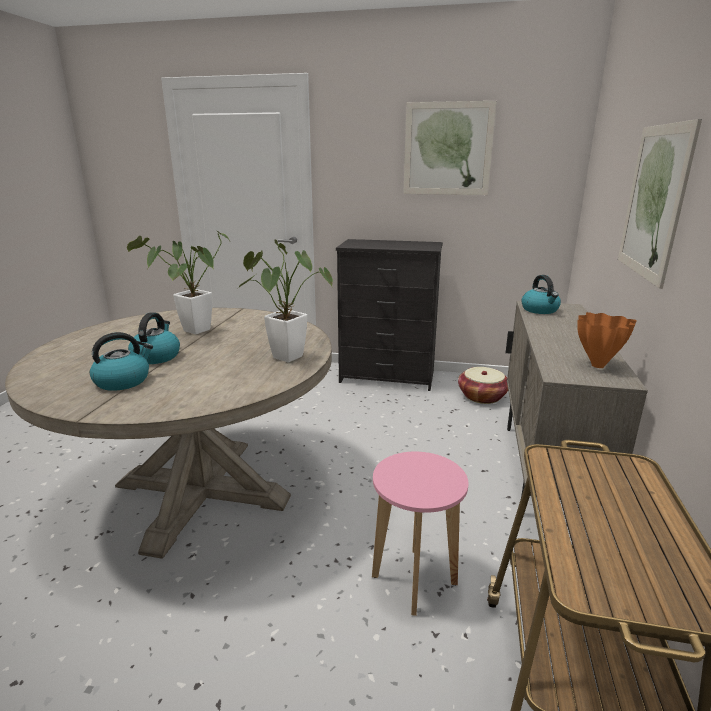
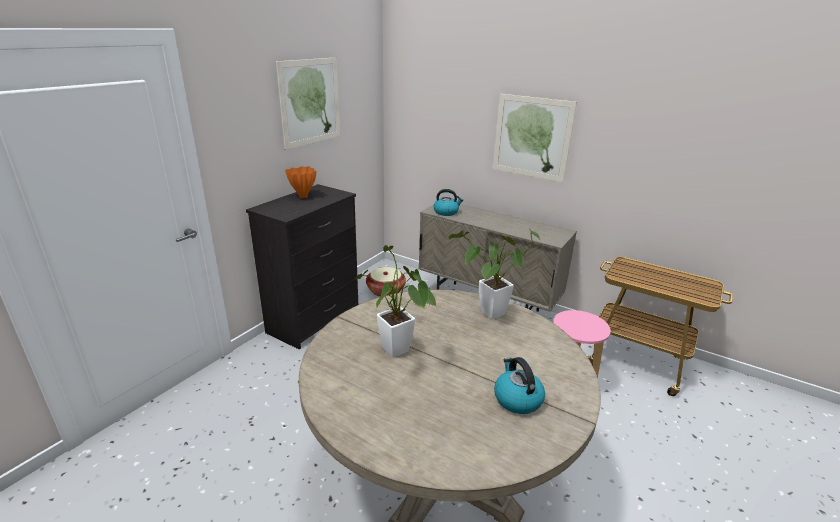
camera: 70 degrees left, 5 degrees up
kettle [128,312,180,364] -> none
orange vase [577,312,637,368] -> orange vase moved to [285,166,316,198]

